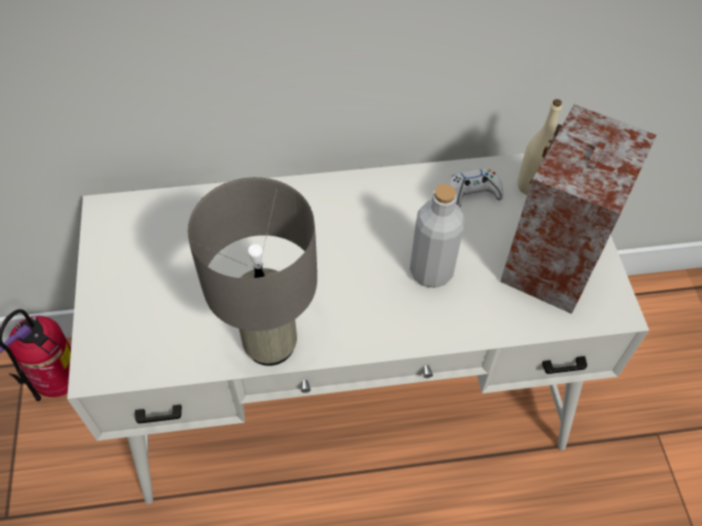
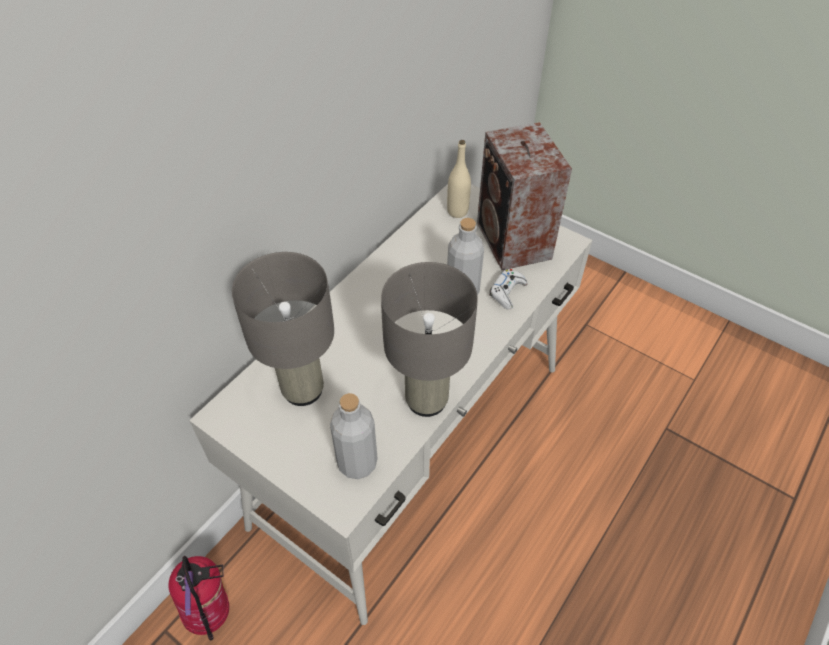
camera: 45 degrees left, 5 degrees down
white game controller [449,169,503,207] -> white game controller moved to [489,269,527,310]
none -> grey table lamp [232,252,334,406]
none -> grey bottle [330,393,378,479]

